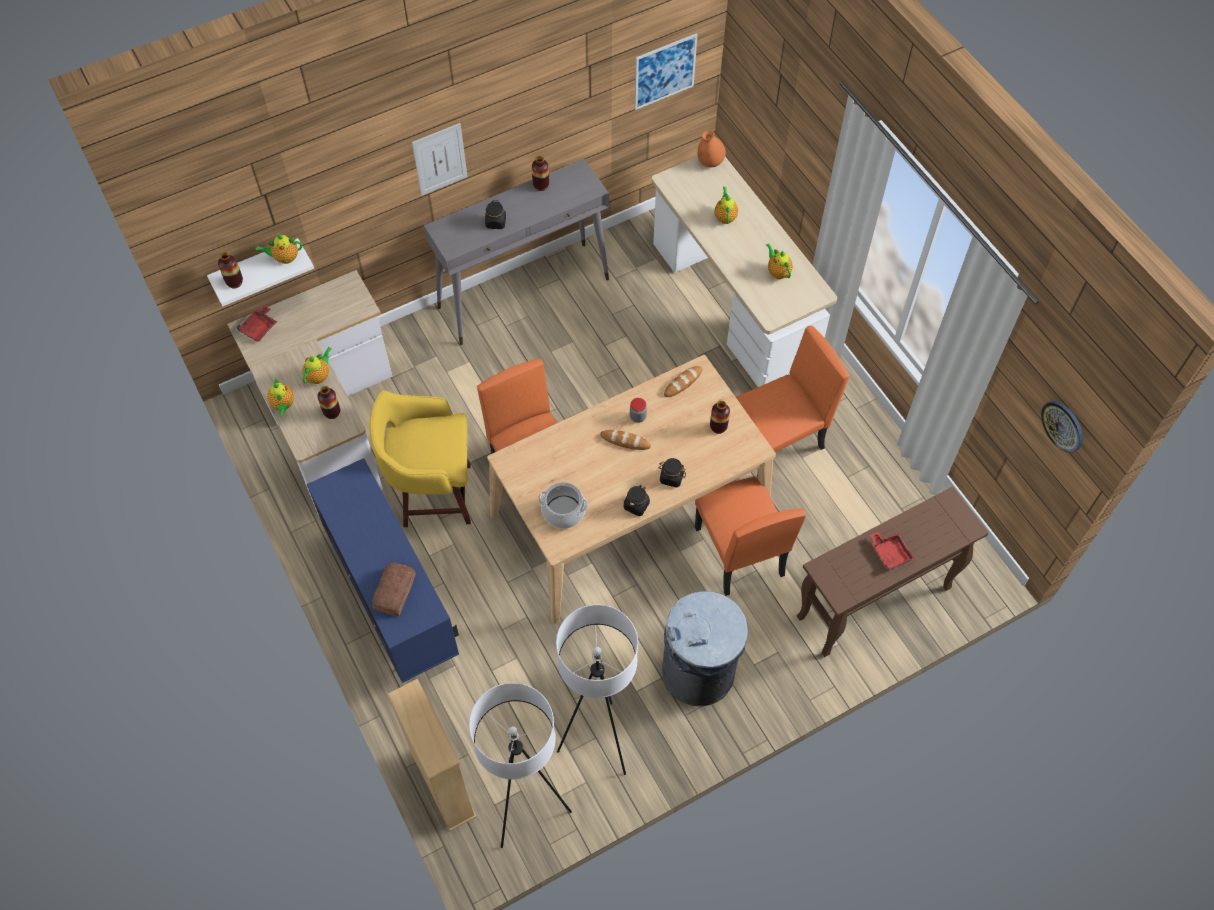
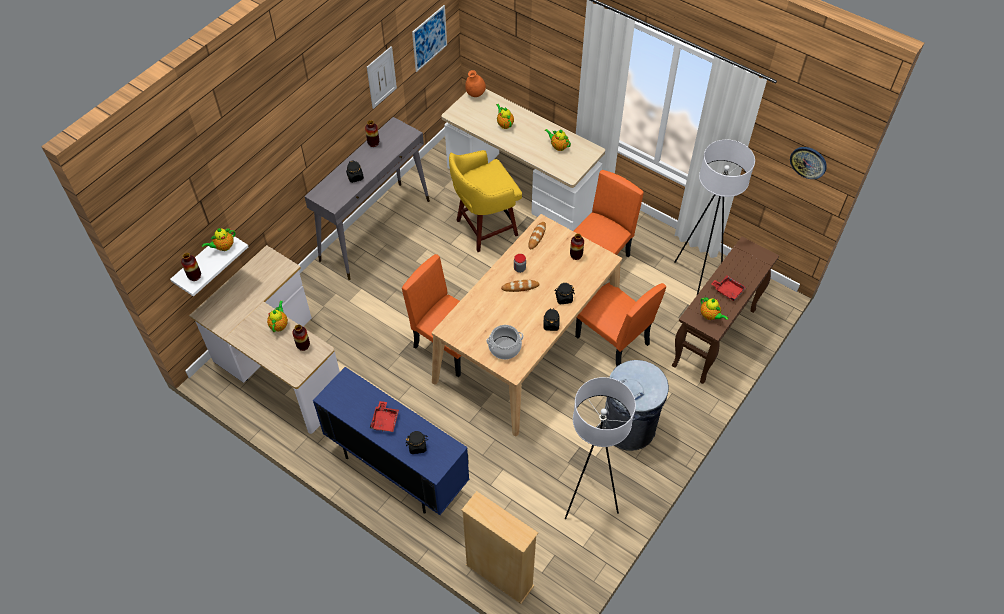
camera: 25 degrees left, 5 degrees down
red tray [236,305,277,342] -> red tray moved to [370,401,399,432]
teapot [267,378,294,416] -> teapot moved to [700,297,728,320]
yellow stool [369,390,471,527] -> yellow stool moved to [449,150,522,252]
bread [372,563,416,616] -> black jar [406,431,428,454]
picture [412,123,467,195] -> picture moved to [367,46,397,109]
white floor lamp [469,683,572,848] -> white floor lamp moved to [674,140,755,295]

